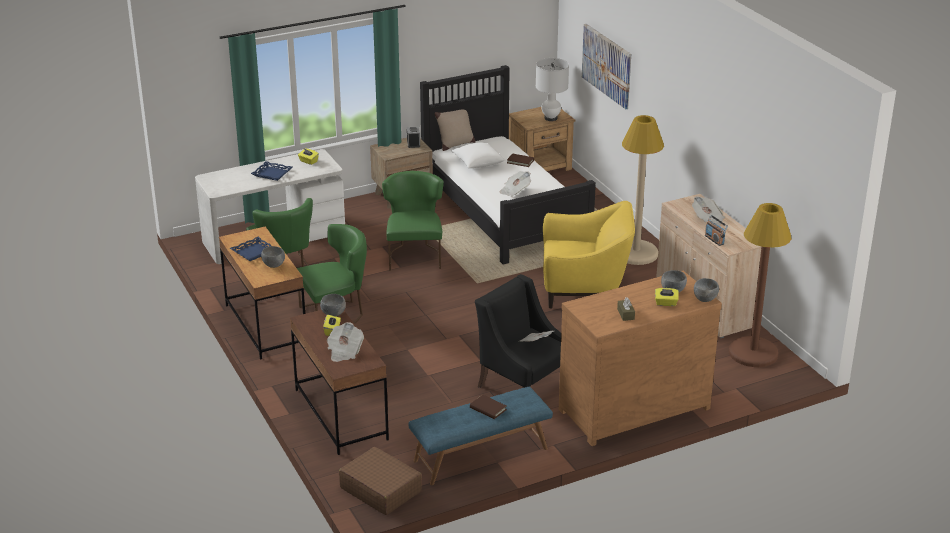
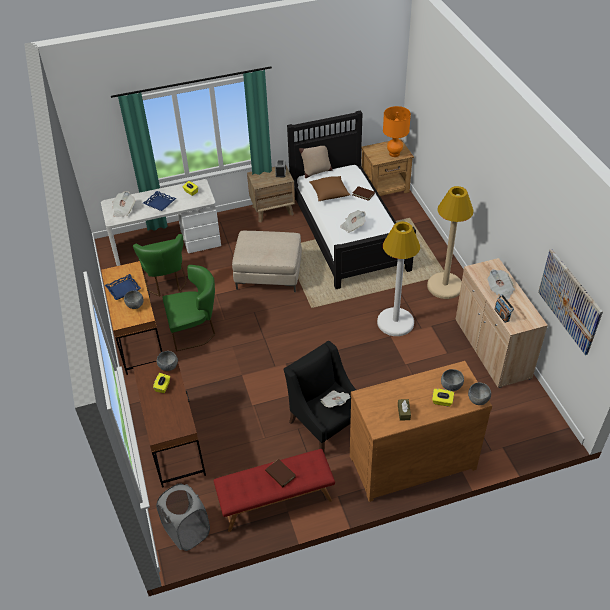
camera: 10 degrees right, 15 degrees up
newspaper [327,322,364,362] -> newspaper moved to [112,191,135,217]
brown suitcase [339,447,422,515] -> grey laundry basket [156,483,210,551]
green chair [382,170,444,270] -> beige ottoman [232,231,302,293]
blue bench [409,387,553,485] -> red bench [214,449,335,532]
white pillow [451,143,506,168] -> brown pillow [310,176,350,201]
white table lamp [536,58,569,121] -> orange table lamp [383,106,411,157]
yellow armchair [543,201,635,308] -> white floor lamp [377,222,420,336]
picture [582,24,631,109] -> picture moved to [538,249,603,355]
brown floor lamp [729,203,791,367] -> none

